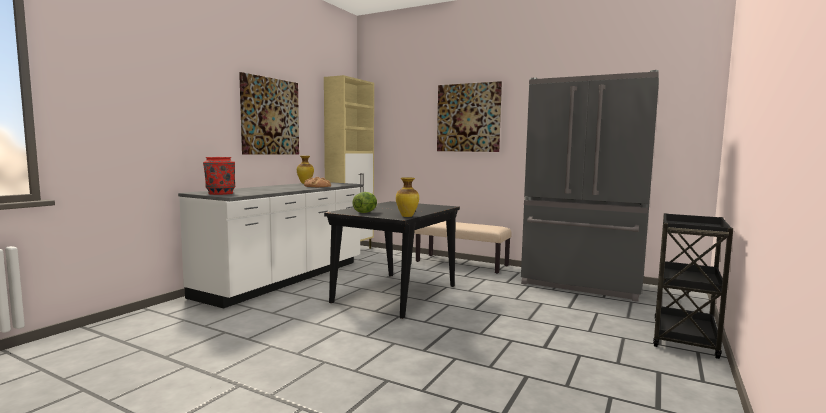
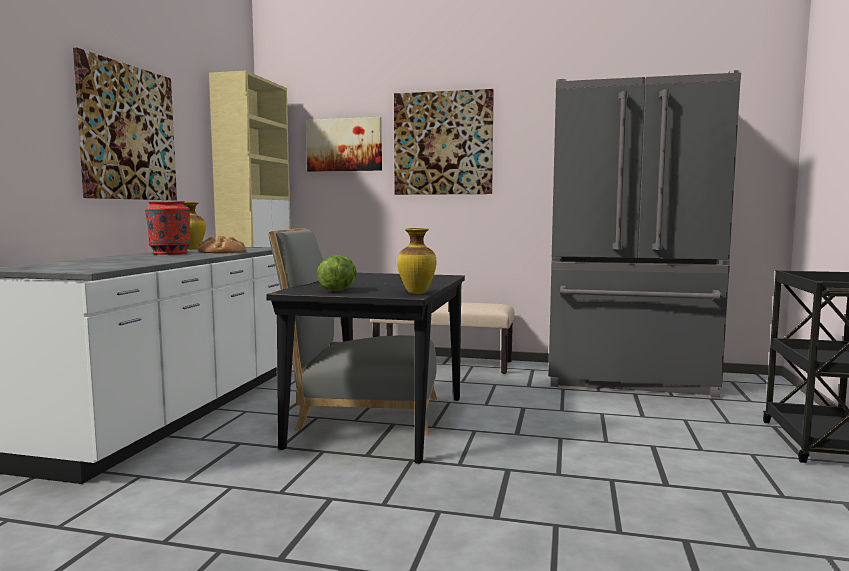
camera: 15 degrees left, 0 degrees up
red vase [203,157,235,195] -> red vase moved to [145,201,191,255]
none -> grey chair [268,228,438,435]
none -> picture [306,117,382,172]

